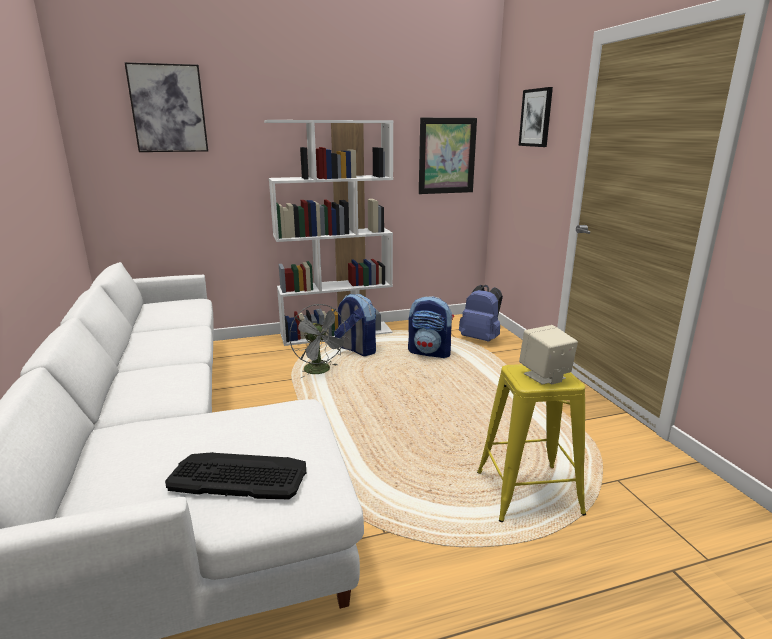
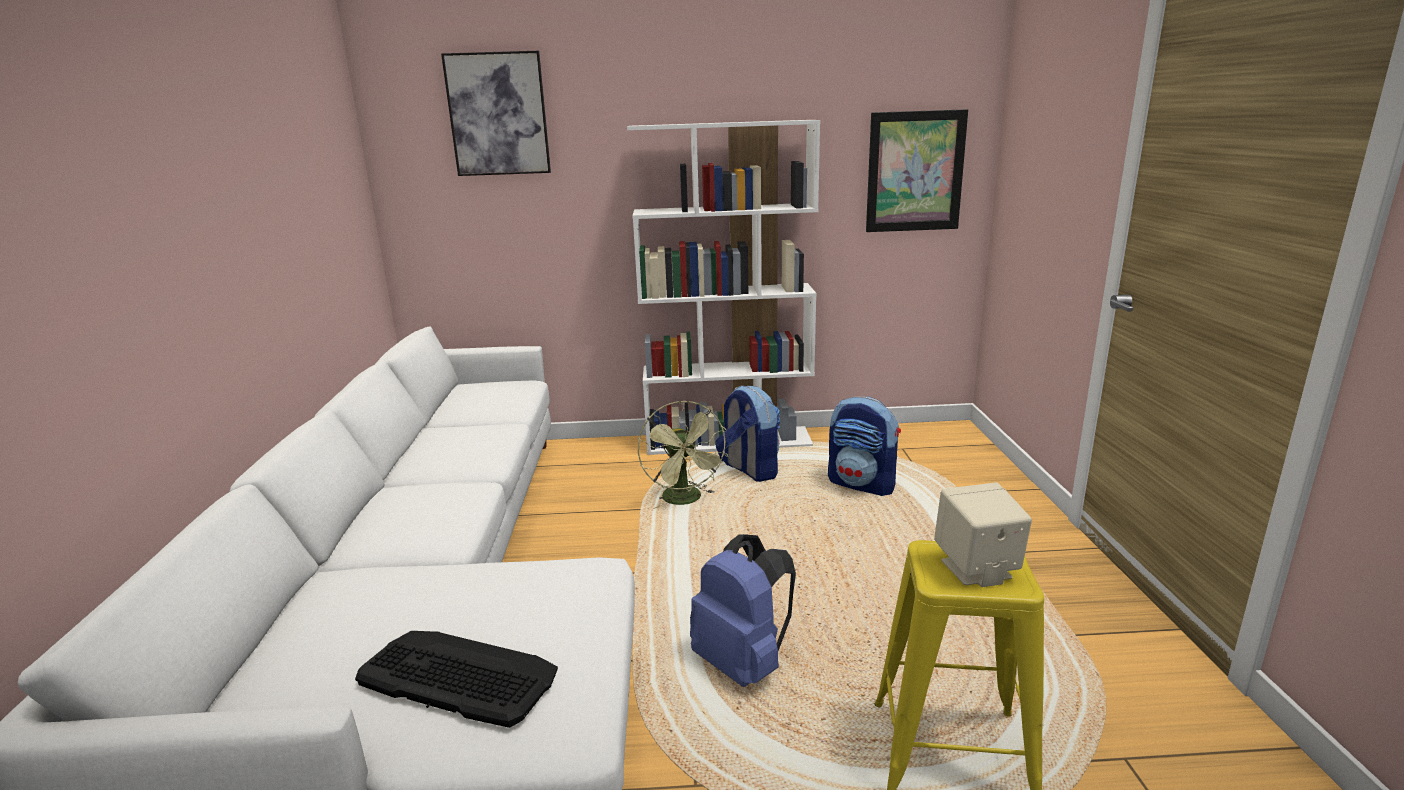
camera: 15 degrees right, 0 degrees up
grey fan [289,304,349,378] -> green fan [638,401,728,509]
blue backpack [459,285,503,342] -> blue backpack moved to [690,534,796,687]
picture [519,87,553,147] -> none

